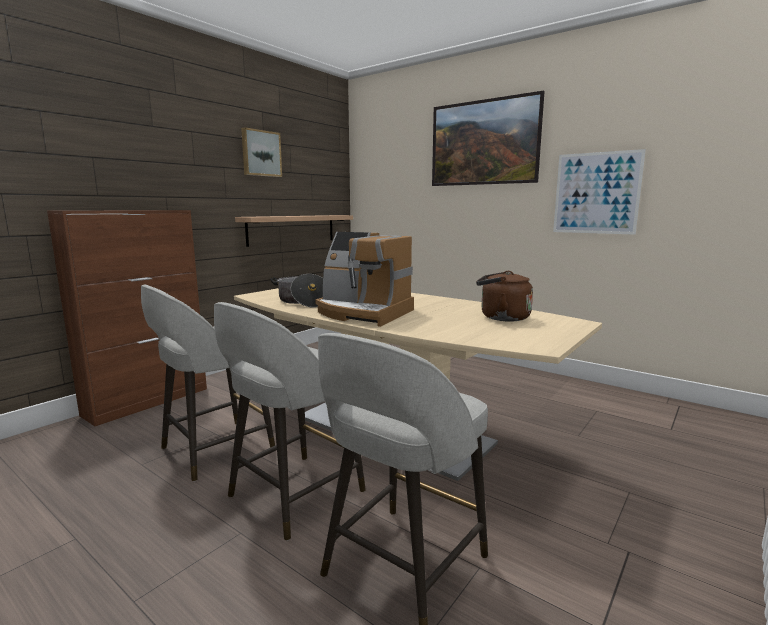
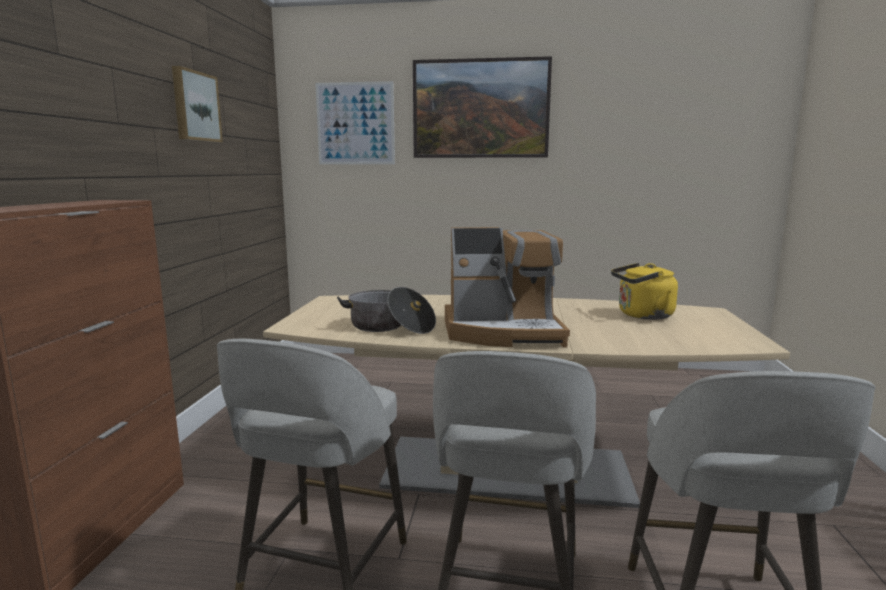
camera: 30 degrees left, 0 degrees up
shelf [235,215,353,247] -> none
brown kettle [476,271,533,322] -> yellow kettle [611,263,678,320]
picture [553,149,646,235] -> picture moved to [315,81,395,164]

